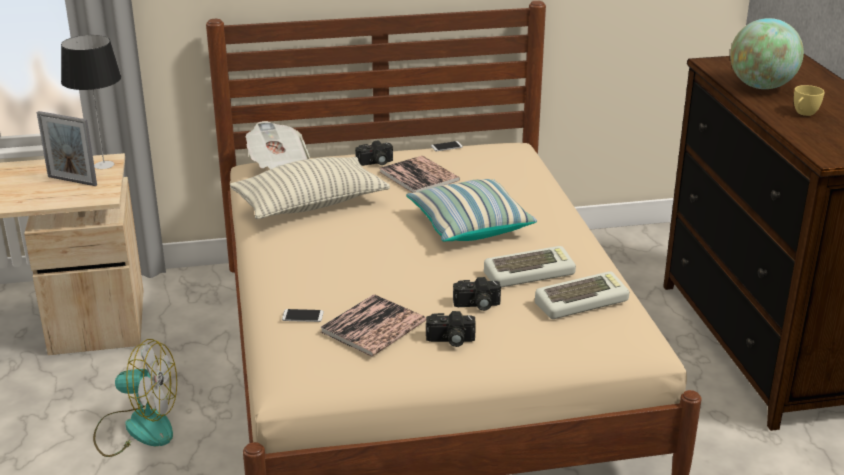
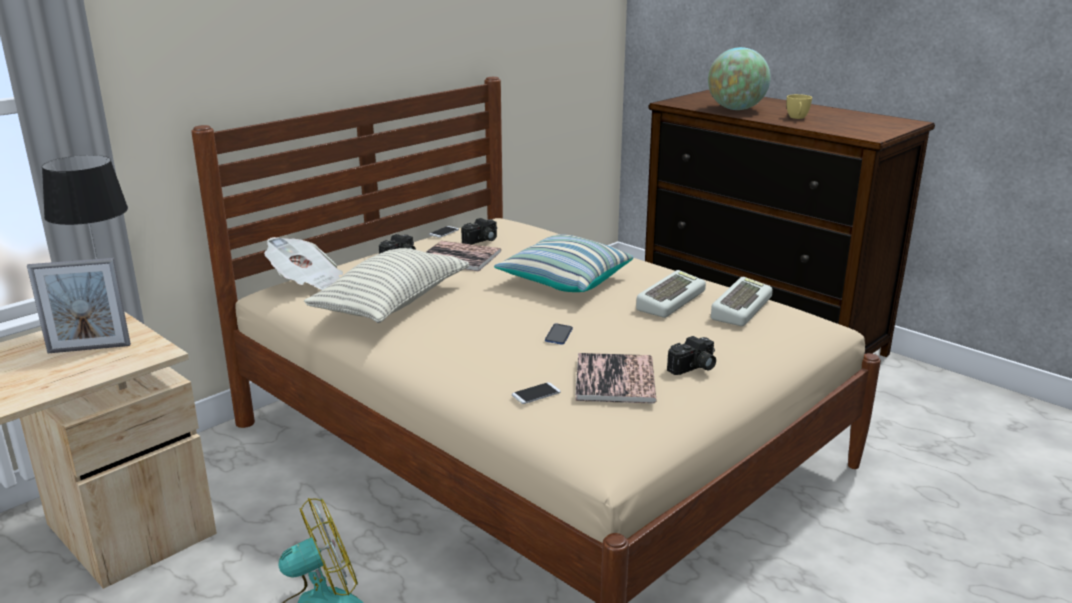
camera: 35 degrees left, 5 degrees down
camera [453,277,501,311] -> camera moved to [461,218,497,244]
none -> phone [545,324,573,345]

